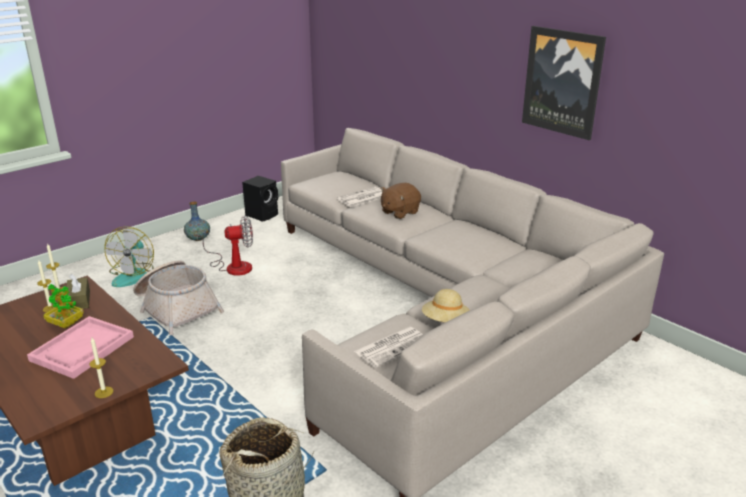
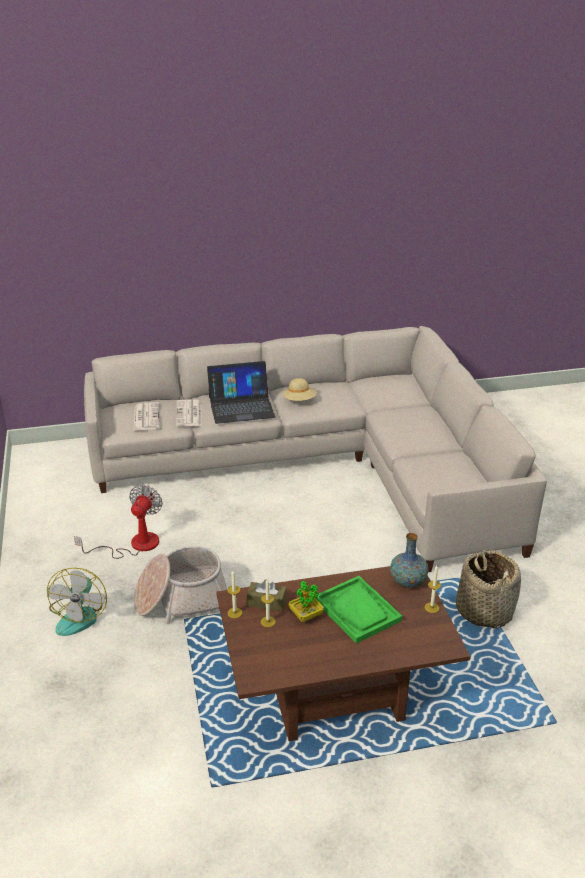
camera: 60 degrees left, 5 degrees up
pink tray [27,316,134,379] -> green tray [316,576,402,644]
fan [104,226,154,287] -> fan turned 60 degrees clockwise [47,568,107,636]
vase [184,201,210,241] -> vase moved to [390,533,429,587]
black speaker [242,176,278,222] -> none
newspaper [353,327,423,368] -> newspaper moved to [134,402,159,430]
brown plush toy [381,183,421,219] -> laptop [207,361,275,424]
beige hat [422,289,470,322] -> beige hat moved to [283,378,317,401]
picture [522,26,606,140] -> none

